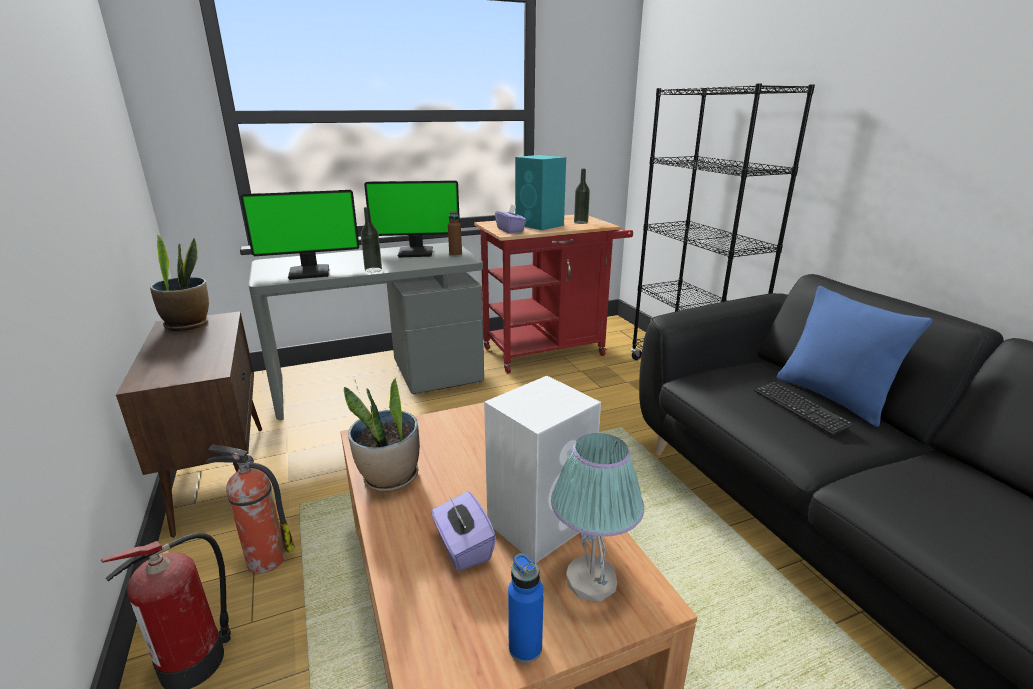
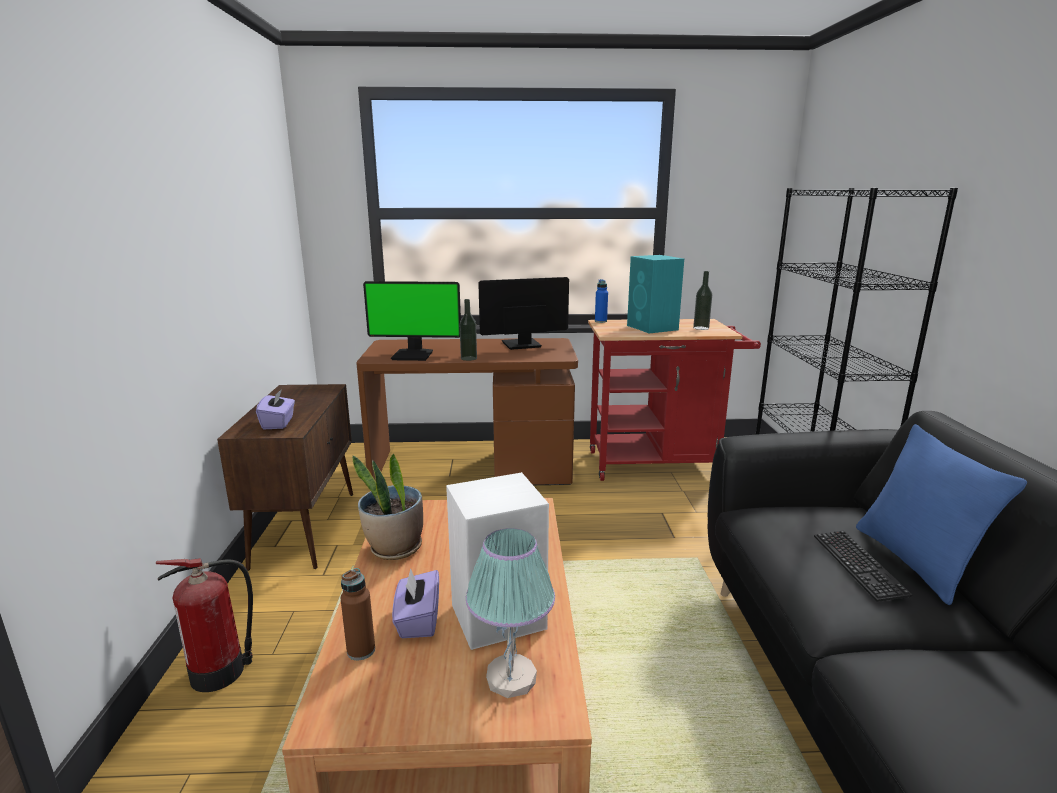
camera: 20 degrees right, 5 degrees down
potted plant [150,233,209,331] -> none
fire extinguisher [206,445,295,573] -> none
grey desk [249,242,484,420] -> brown desk [356,338,578,485]
monitor [364,180,460,257] -> monitor turned 150 degrees clockwise [478,277,569,350]
brown bottle [448,212,462,257] -> brown bottle moved to [341,568,375,660]
purple tissue box [495,204,526,233] -> purple tissue box moved to [256,389,295,429]
blue bottle [508,553,544,663] -> blue bottle moved to [595,279,608,323]

